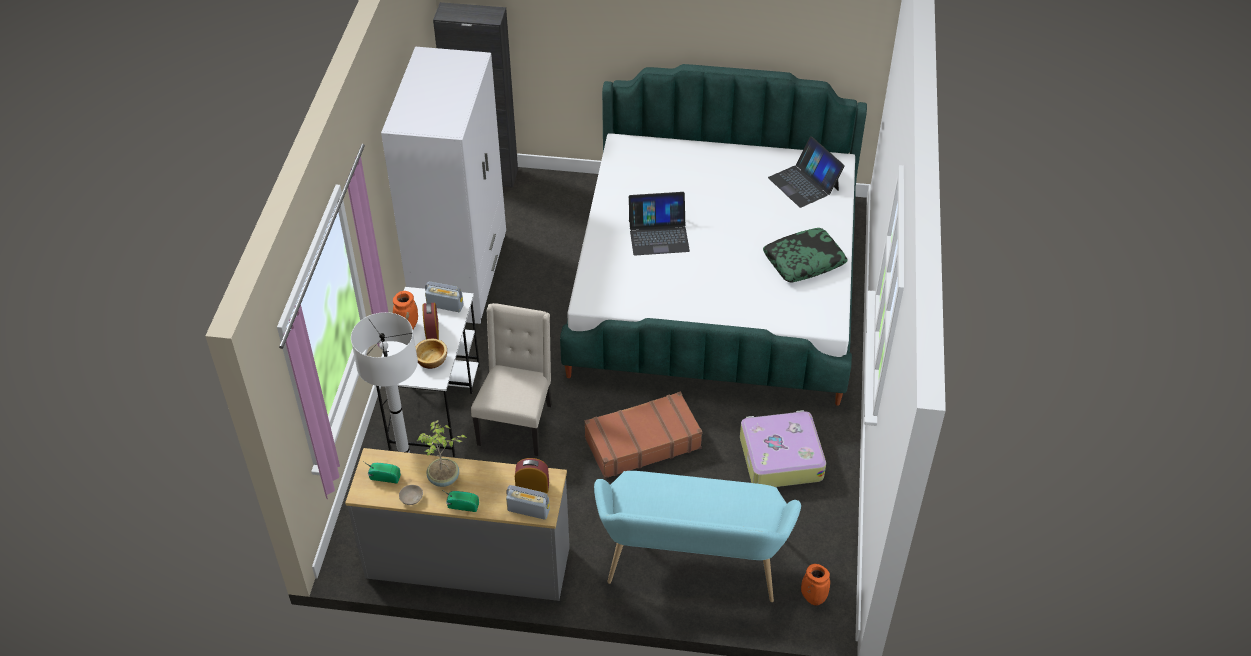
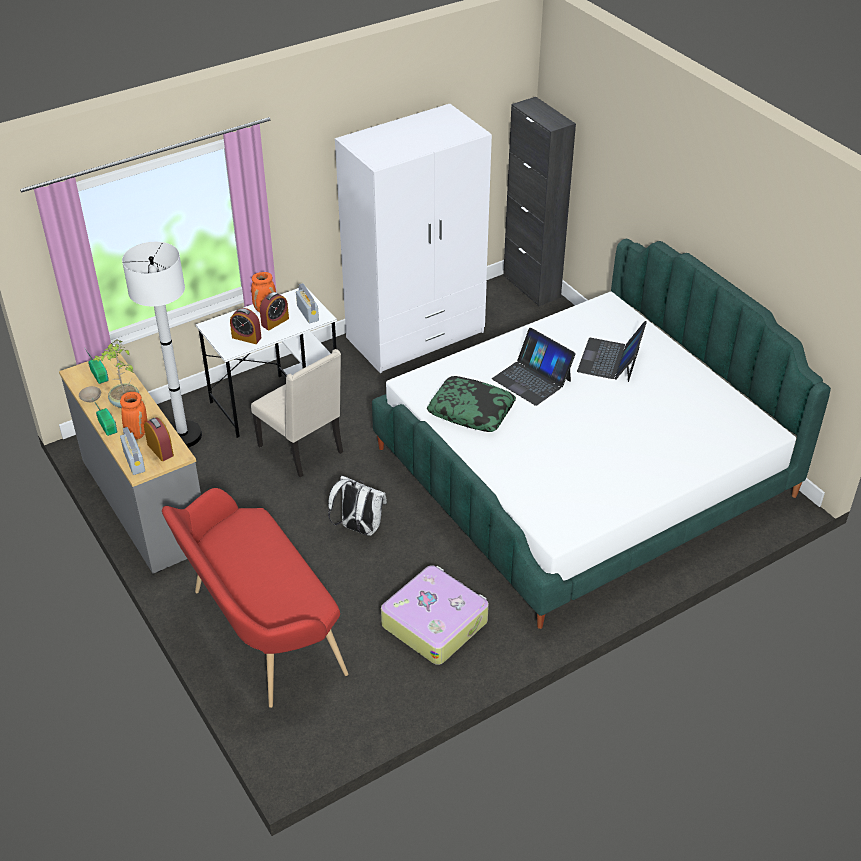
camera: 50 degrees right, 5 degrees down
bowl [416,339,447,369] -> alarm clock [230,308,261,344]
beige chair [471,303,552,456] -> beige chair turned 75 degrees clockwise [251,349,343,478]
brown suitcase [584,392,702,479] -> white backpack [328,476,387,536]
turquoise bench [594,471,801,602] -> red bench [162,488,348,708]
pillow [763,228,848,282] -> pillow moved to [427,376,516,432]
laptop [768,136,845,208] -> laptop moved to [577,321,647,382]
orange vase [801,564,830,605] -> orange vase moved to [120,392,147,439]

